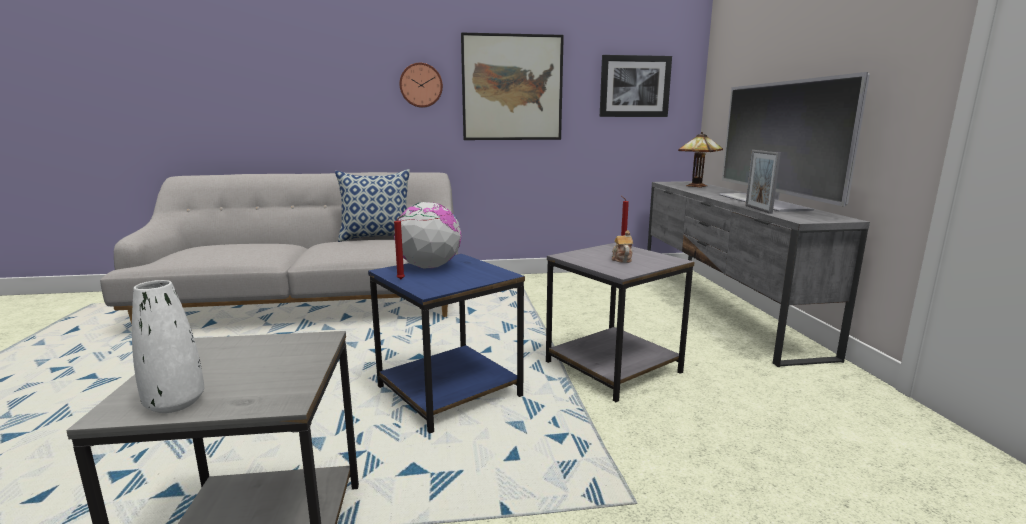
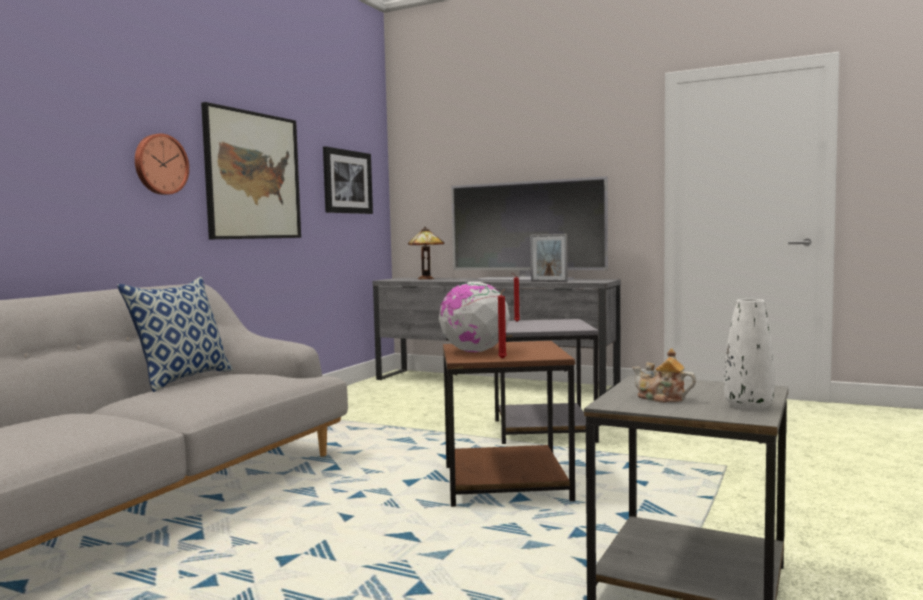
camera: 55 degrees left, 10 degrees down
blue side table [368,254,525,433] -> brown side table [443,341,575,507]
teapot [612,230,633,263] -> teapot moved to [632,348,696,403]

